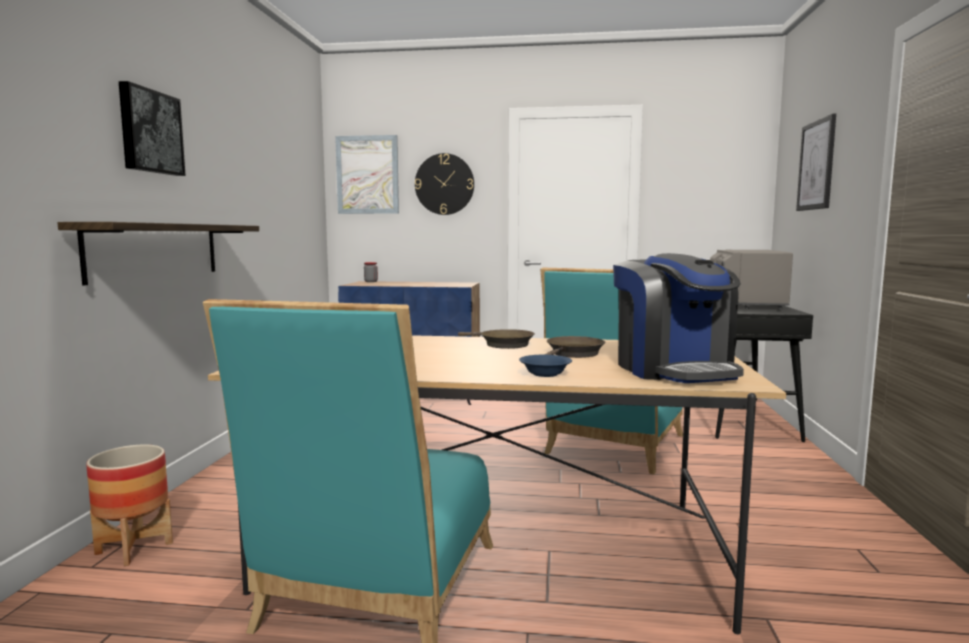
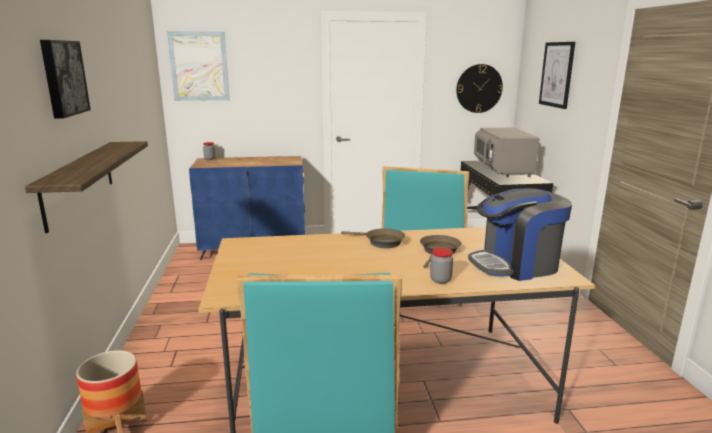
camera: 15 degrees left, 10 degrees up
wall clock [415,153,474,215] -> wall clock moved to [456,64,503,113]
blue bowl [519,355,572,377] -> jar [430,248,453,284]
coffee machine [613,253,744,383] -> coffee machine turned 105 degrees clockwise [468,188,572,281]

